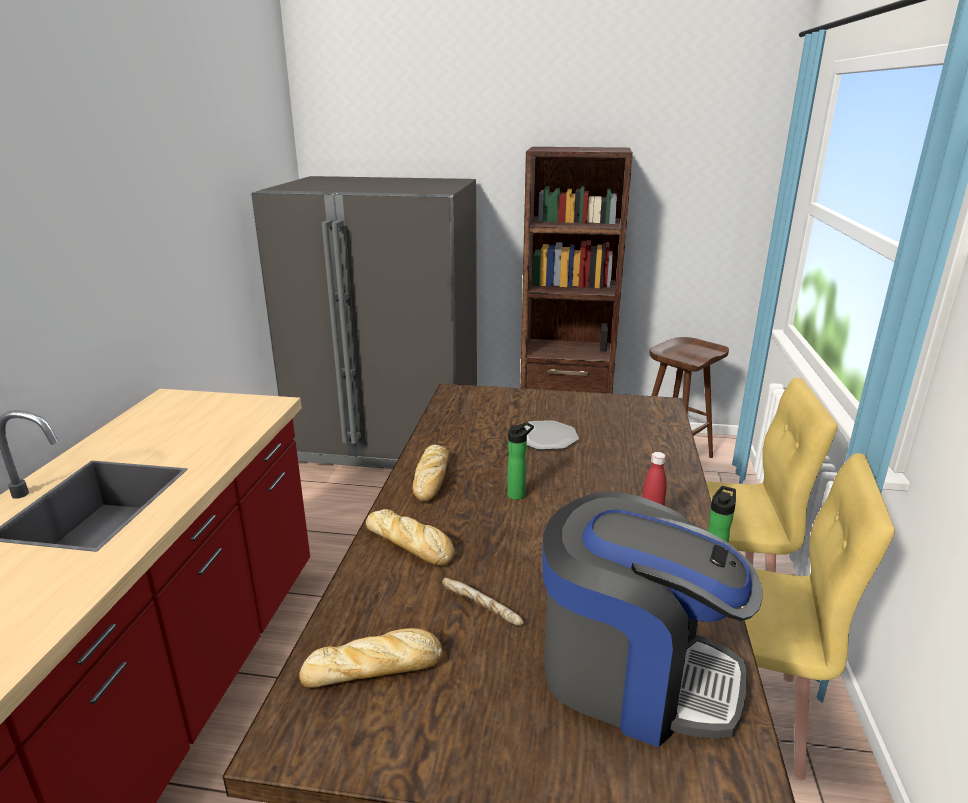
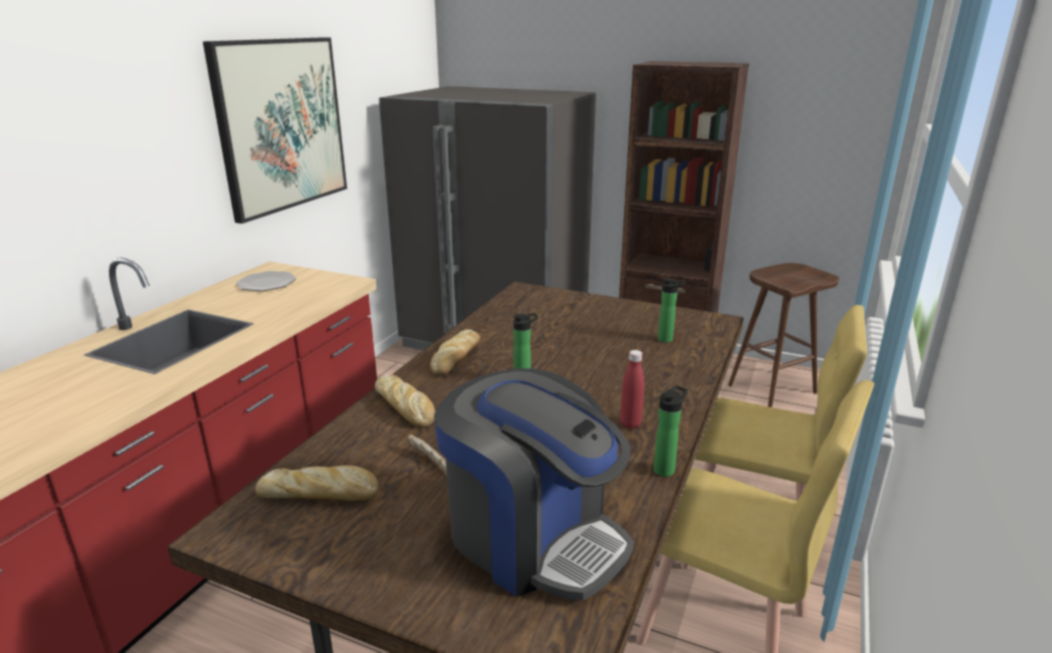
camera: 15 degrees right, 0 degrees up
plate [524,420,579,450] -> plate moved to [236,271,297,291]
none -> picture [203,37,347,224]
none -> bottle [658,278,685,342]

